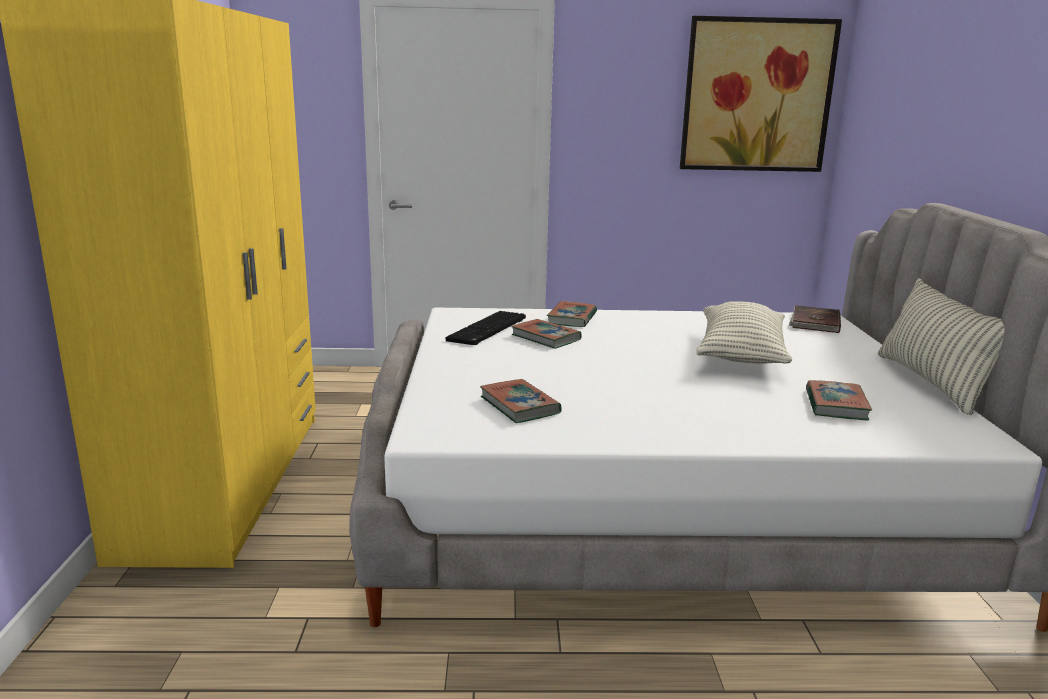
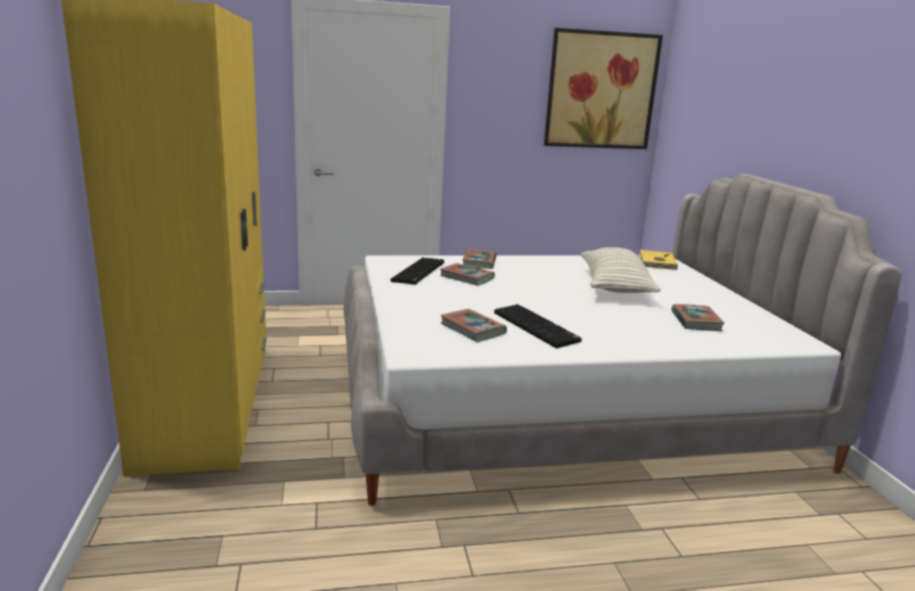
camera: 10 degrees left, 0 degrees up
brown book [789,305,841,333] -> yellow book [639,250,678,270]
pillow [878,278,1005,415] -> none
none -> keyboard [494,304,582,348]

